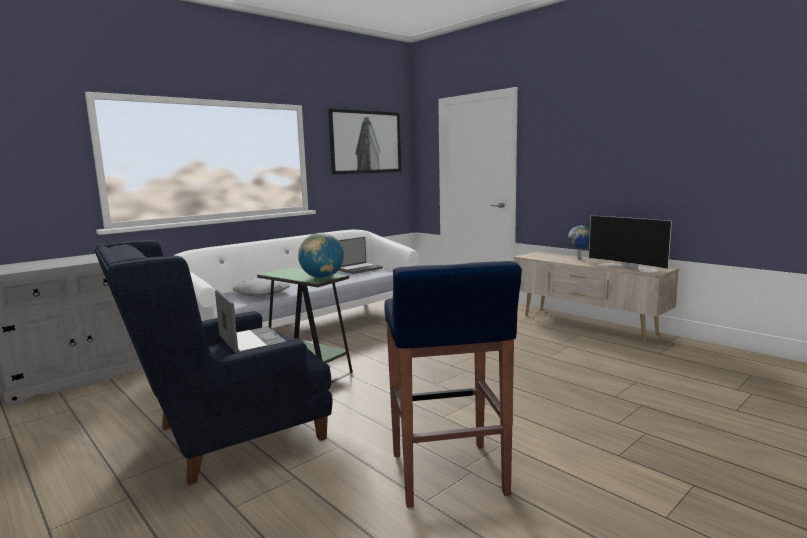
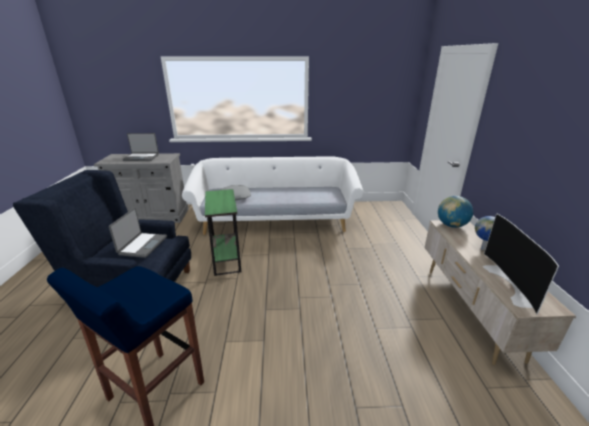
camera: 40 degrees right, 15 degrees up
globe [298,233,344,278] -> globe moved to [438,196,473,228]
picture [328,108,401,174] -> none
laptop [338,237,383,274] -> laptop moved to [123,133,159,161]

